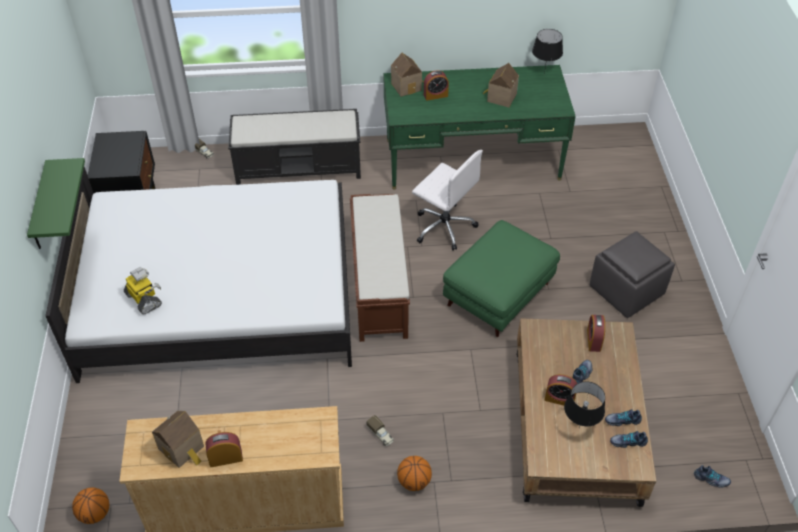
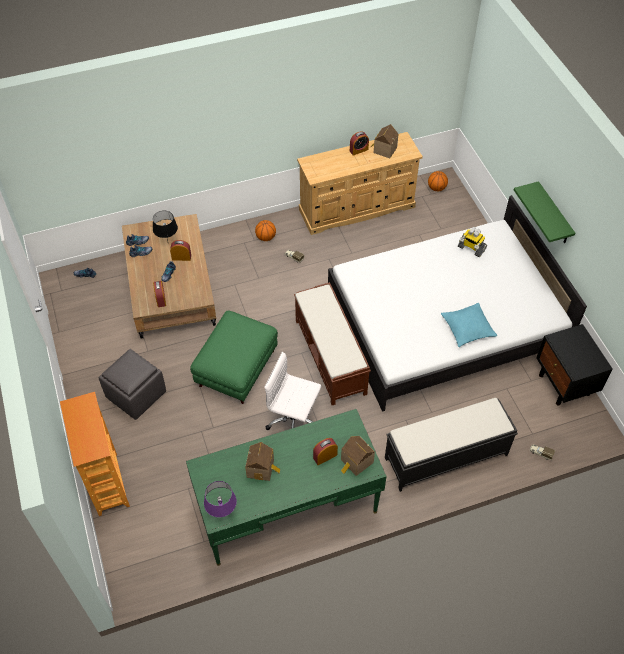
camera: 165 degrees right, 5 degrees up
black table lamp [532,29,563,74] -> purple table lamp [204,481,237,517]
none -> bookcase [60,392,130,516]
none -> turquoise pillow [441,303,497,347]

